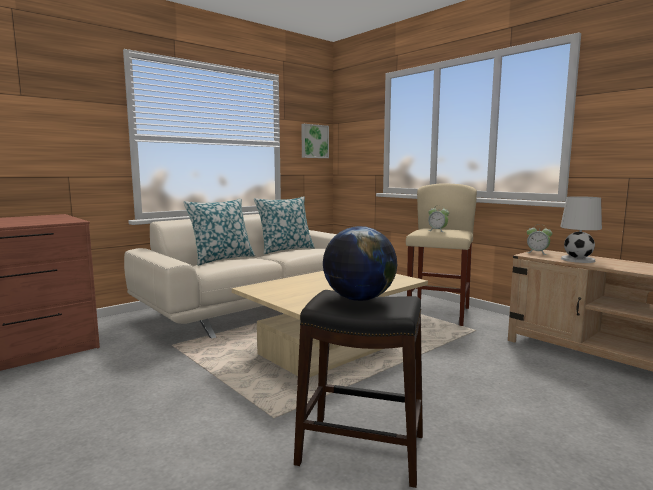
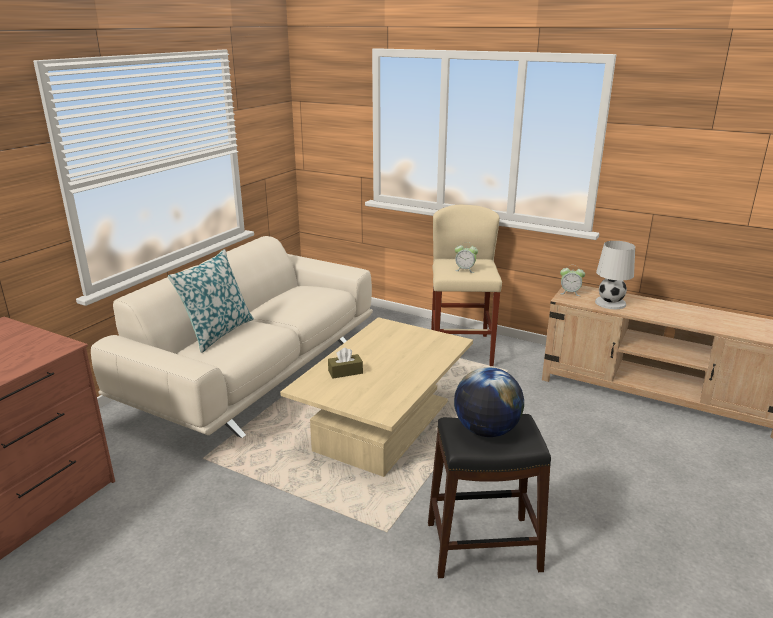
camera: 20 degrees left, 15 degrees up
pillow [254,196,315,254] -> none
picture [301,124,329,158] -> none
none -> brown tissue box [328,348,363,379]

